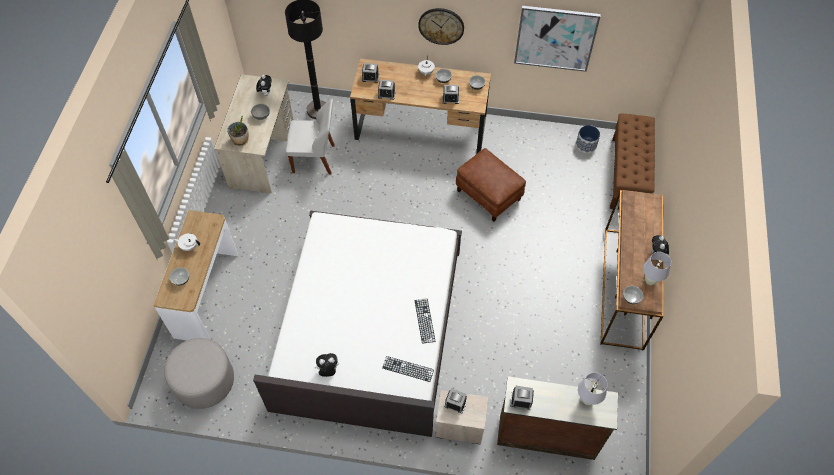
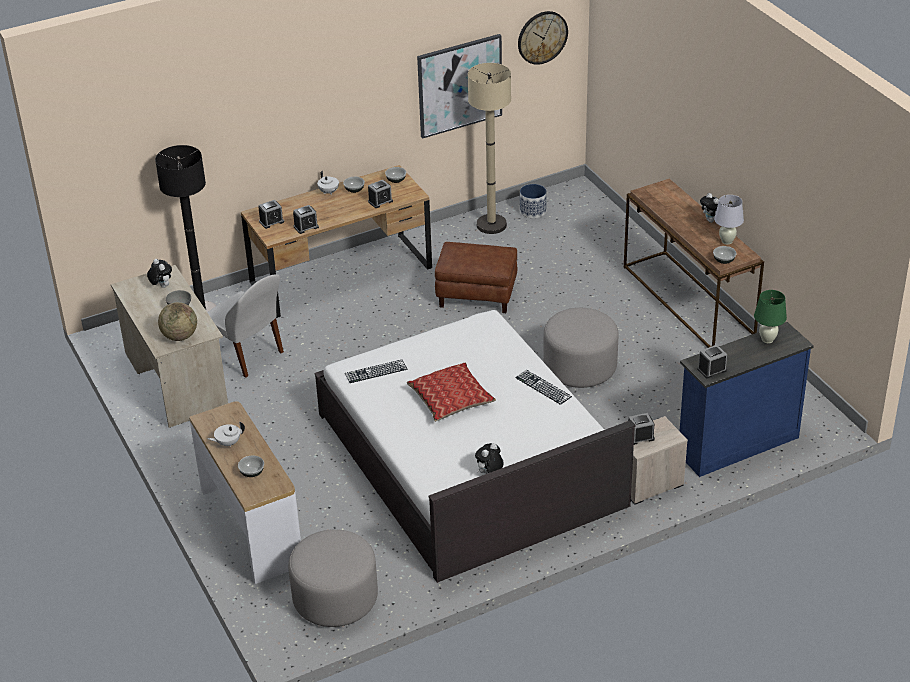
camera: 35 degrees left, 20 degrees down
potted plant [227,116,249,146] -> globe [158,302,197,341]
white chair [286,99,335,175] -> white chair turned 75 degrees clockwise [207,274,284,377]
keyboard [382,356,434,382] -> keyboard moved to [345,360,407,383]
wall clock [418,8,464,45] -> wall clock moved to [518,11,568,65]
brown dresser [497,376,618,460] -> blue dresser [680,322,814,477]
white table lamp [578,372,608,405] -> green table lamp [754,290,787,343]
brown bench [610,114,655,209] -> none
none -> pillow [407,362,496,422]
none -> beige floor lamp [468,63,511,234]
none -> grey ottoman [543,308,619,388]

